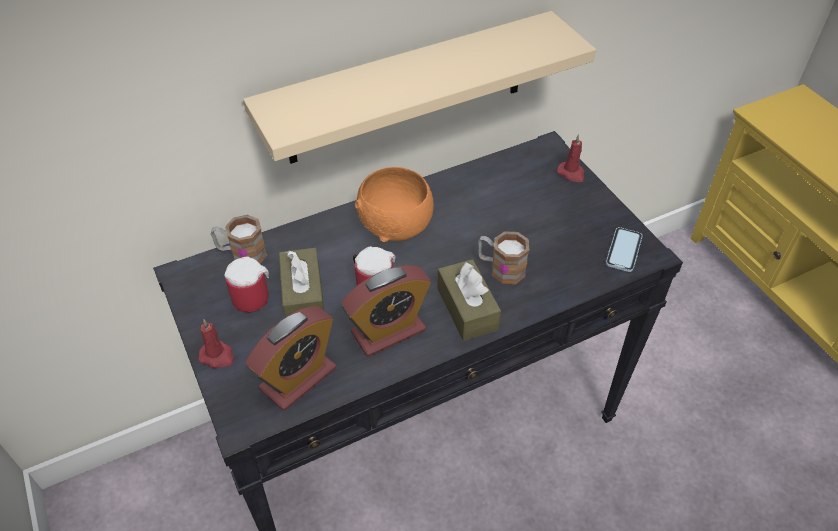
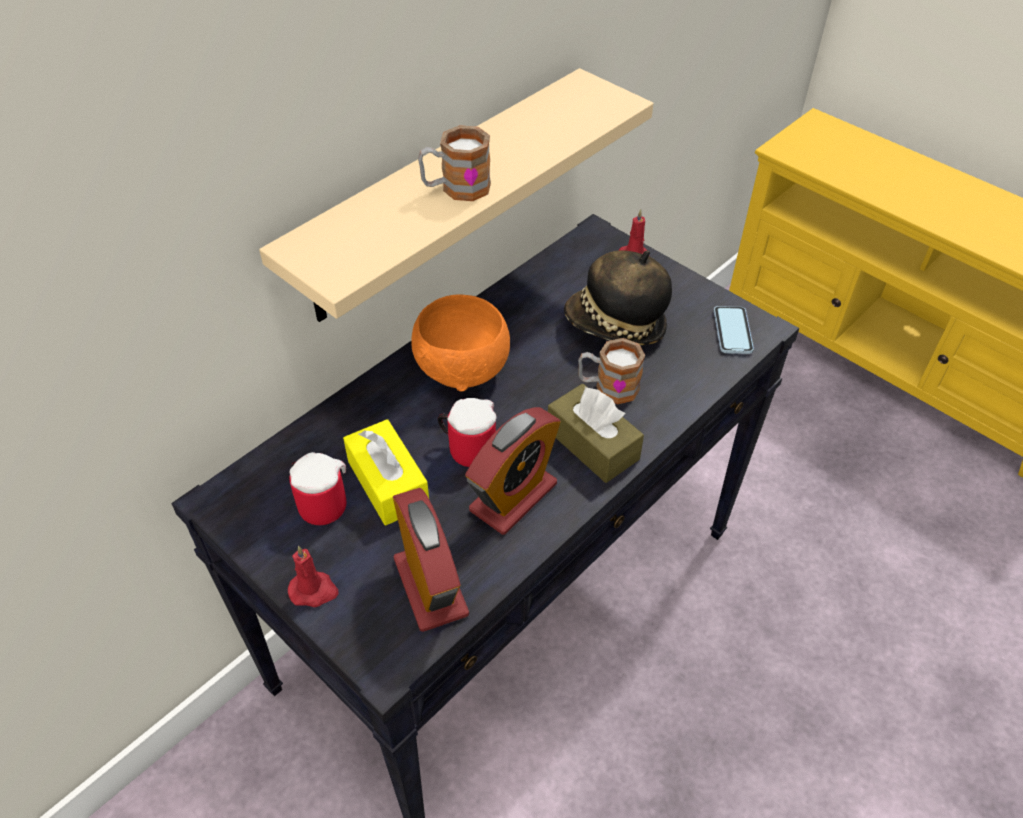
camera: 20 degrees left, 0 degrees up
mug [211,215,267,264] -> mug moved to [418,125,491,201]
alarm clock [245,306,336,411] -> alarm clock turned 45 degrees counterclockwise [393,488,469,632]
brown tissue box [279,248,324,317] -> yellow tissue box [343,419,429,525]
none -> hat [564,250,672,345]

